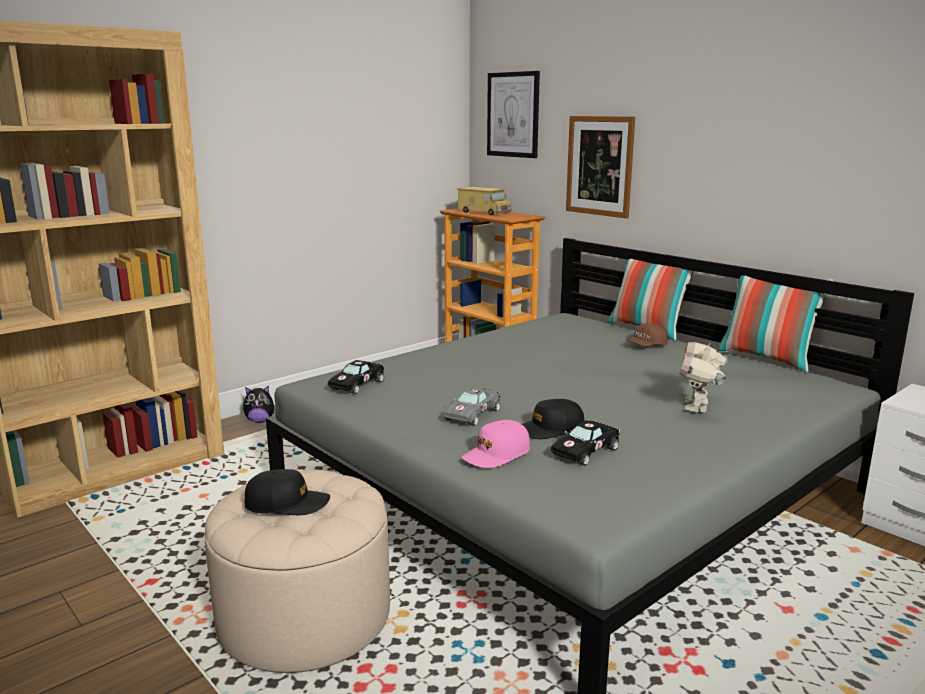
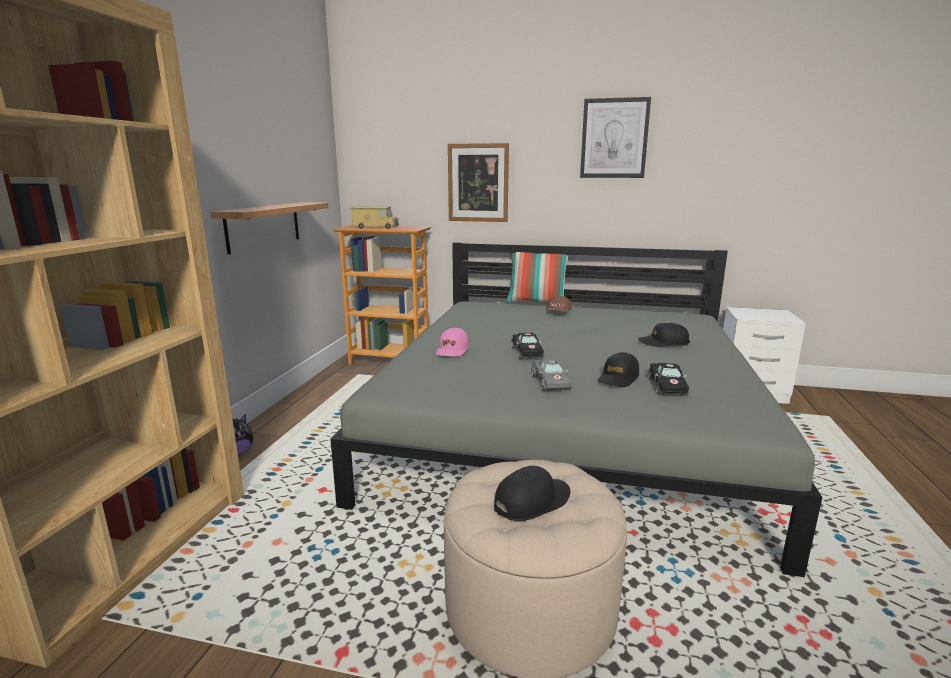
camera: 35 degrees left, 0 degrees up
black toy car [328,360,385,394] -> black toy car moved to [511,333,544,359]
pink cap [461,420,530,468] -> pink cap moved to [436,328,469,357]
picture [487,71,540,158] -> picture moved to [580,97,651,178]
toy robot [680,340,728,412] -> black cap [638,323,690,347]
pillow [717,275,833,372] -> none
none -> shelf [210,202,328,255]

